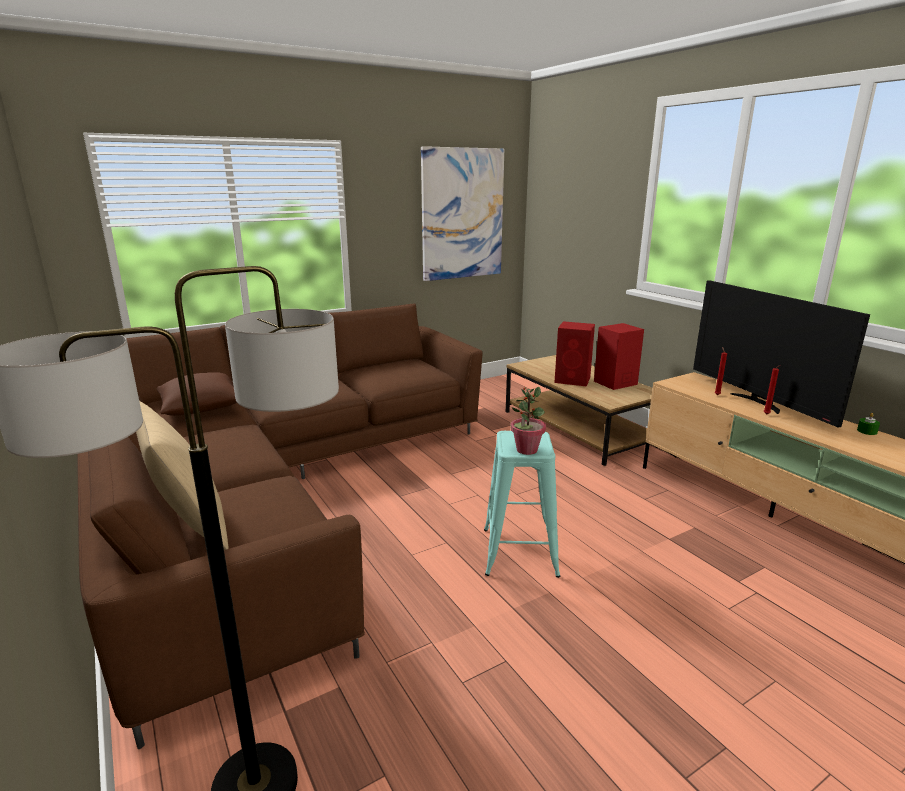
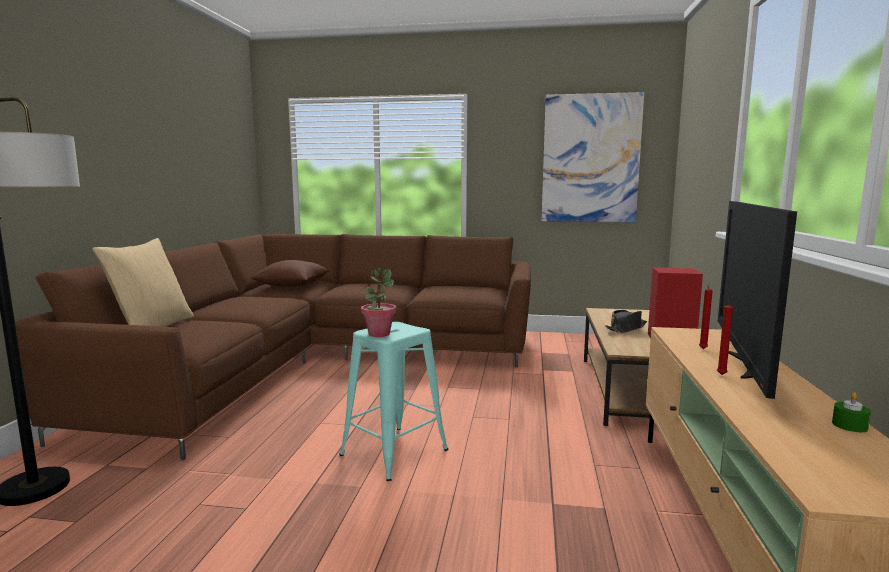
camera: 40 degrees right, 10 degrees down
red speaker [554,321,595,387] -> black hat [605,310,647,333]

